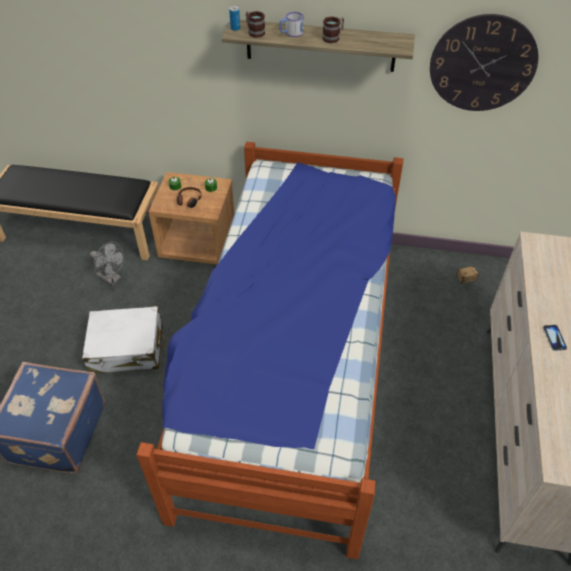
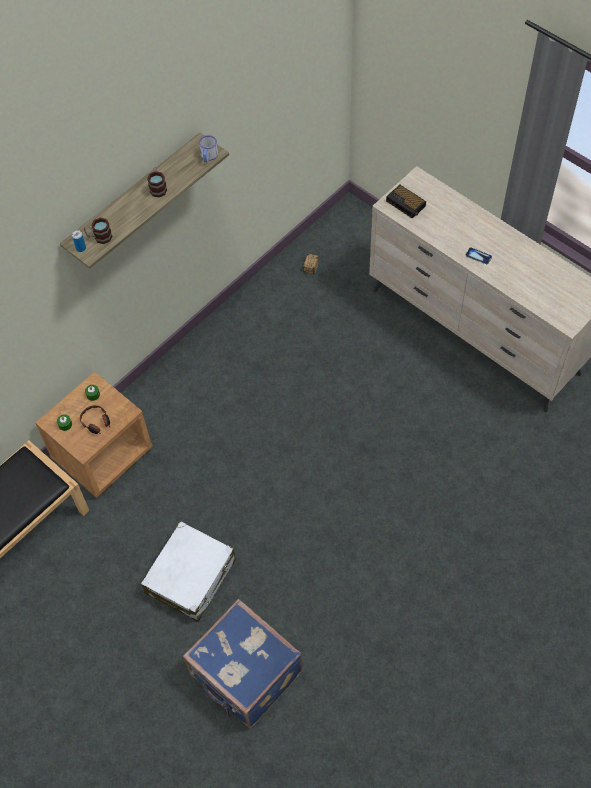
camera: 55 degrees left, 10 degrees up
grey fan [90,242,124,285] -> none
bed [136,142,403,559] -> none
mug [279,12,304,37] -> mug moved to [199,135,218,162]
wall clock [430,14,538,111] -> none
none -> alarm clock [386,185,426,219]

